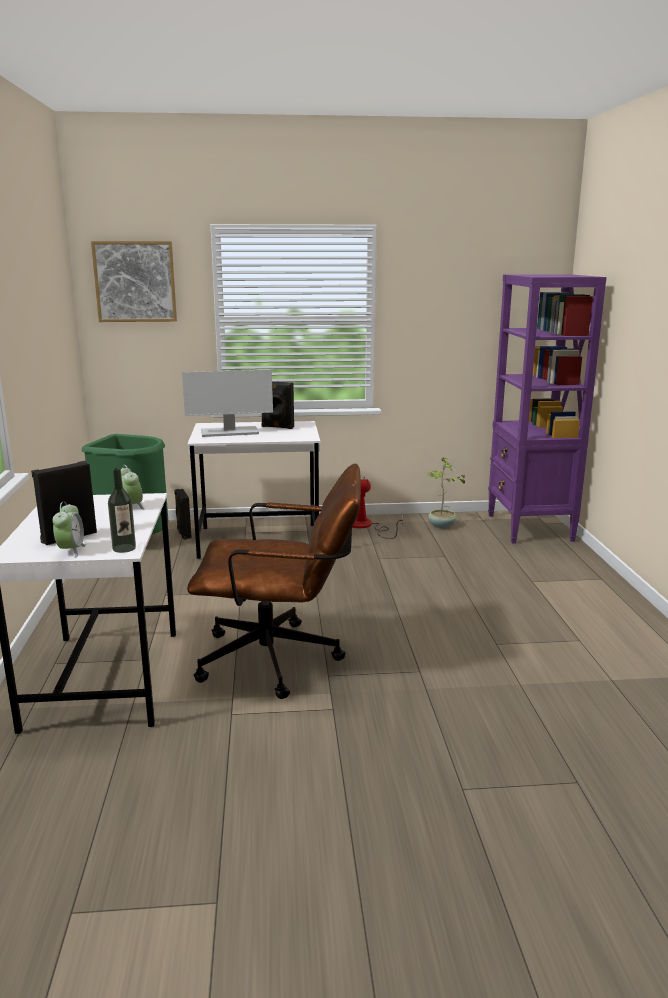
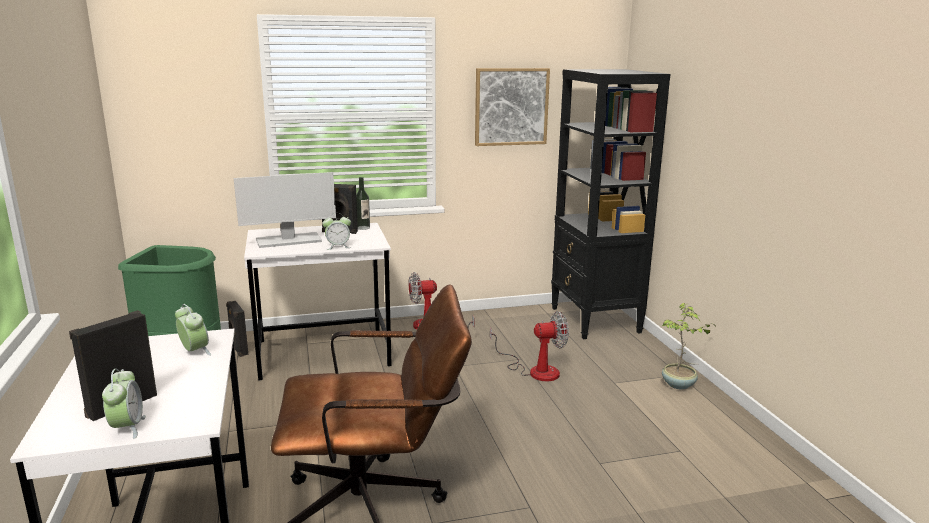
camera: 10 degrees left, 0 degrees up
picture [91,241,177,322] -> picture moved to [475,68,550,146]
bottle [108,468,136,553] -> bottle moved to [356,177,370,230]
potted plant [427,457,465,529] -> potted plant moved to [662,303,716,390]
purple bookcase [488,274,607,544] -> black bookcase [551,69,671,339]
none -> alarm clock [322,213,351,250]
none -> fan [490,311,569,381]

